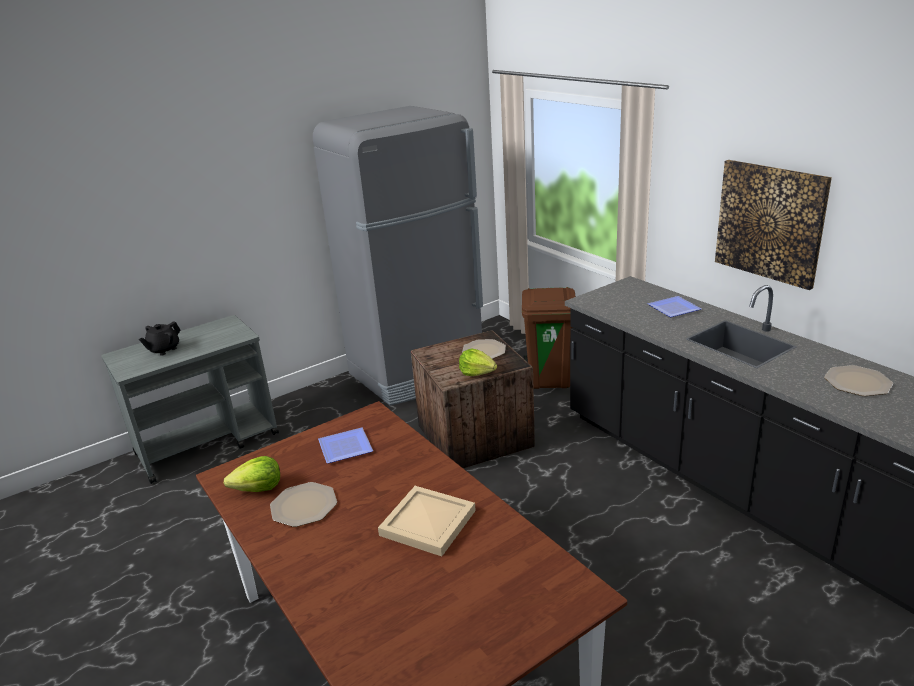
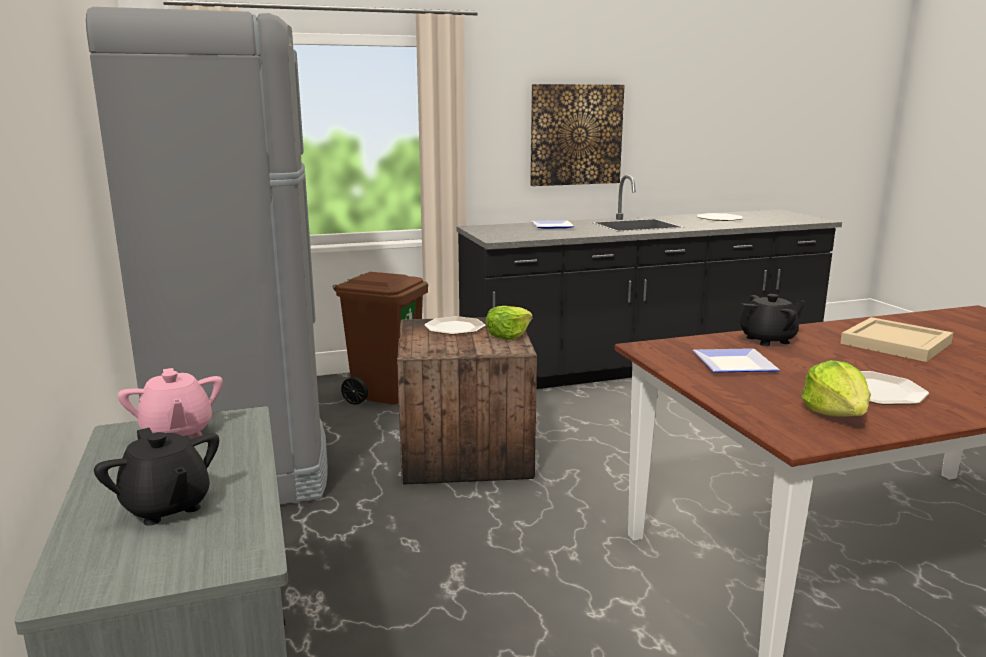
camera: 75 degrees left, 10 degrees down
none -> pink teapot [118,368,223,439]
none -> black teapot [736,294,805,346]

